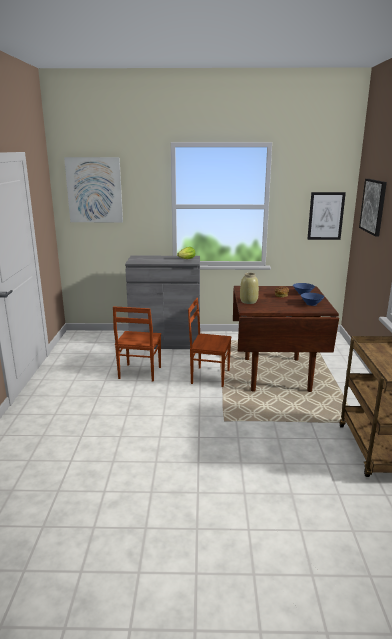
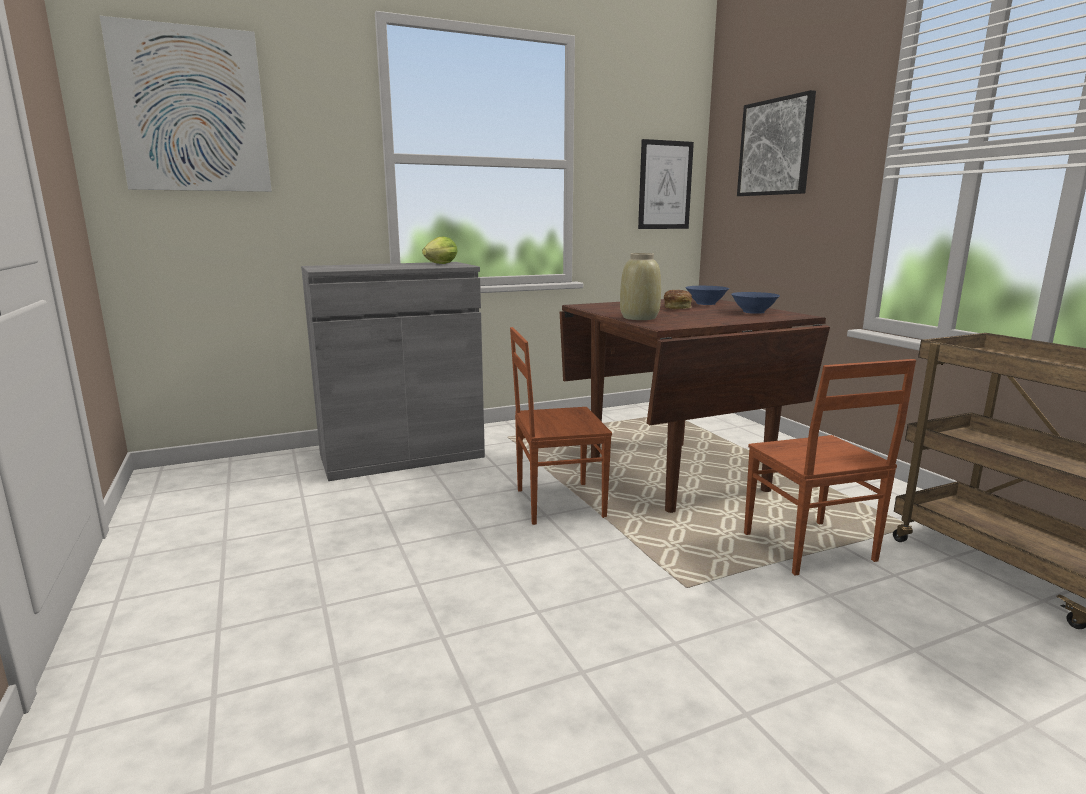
camera: 25 degrees left, 5 degrees down
brown chair [113,306,161,382] -> brown chair moved to [744,359,916,575]

